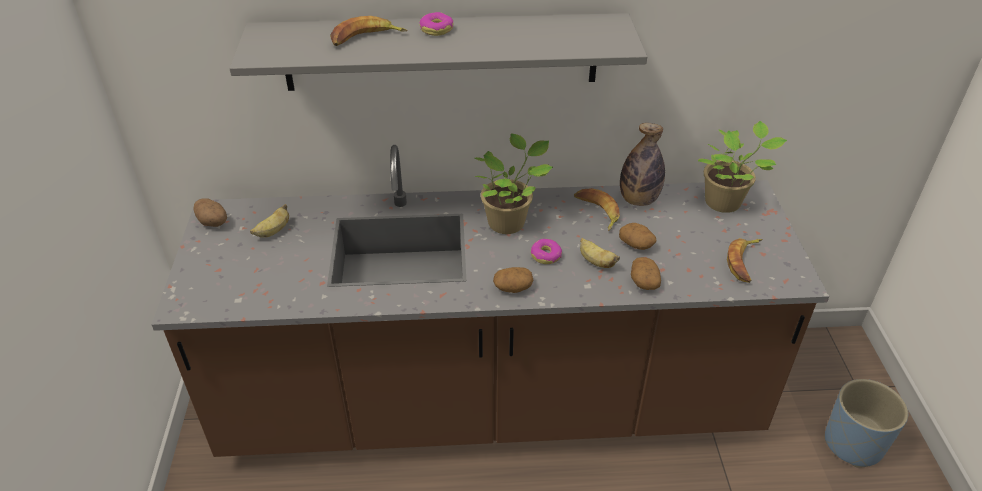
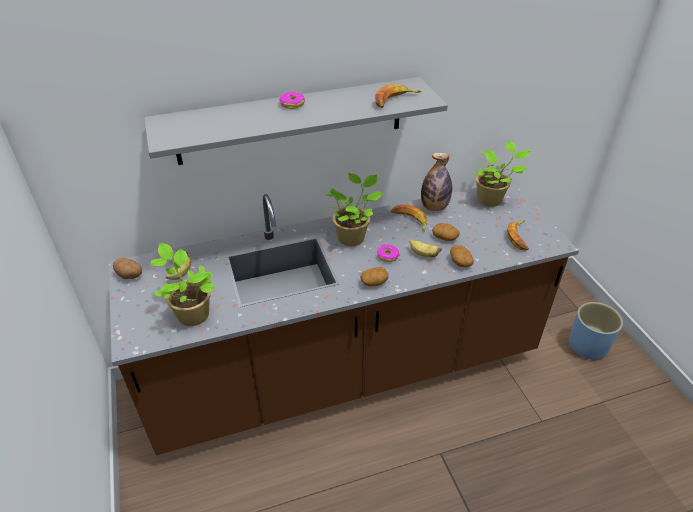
camera: 15 degrees left, 0 degrees up
banana [330,16,408,46] -> banana moved to [375,84,422,108]
none -> potted plant [151,243,215,326]

